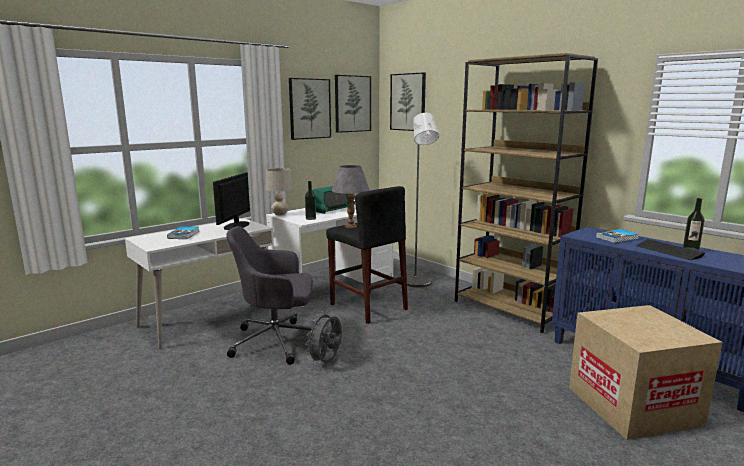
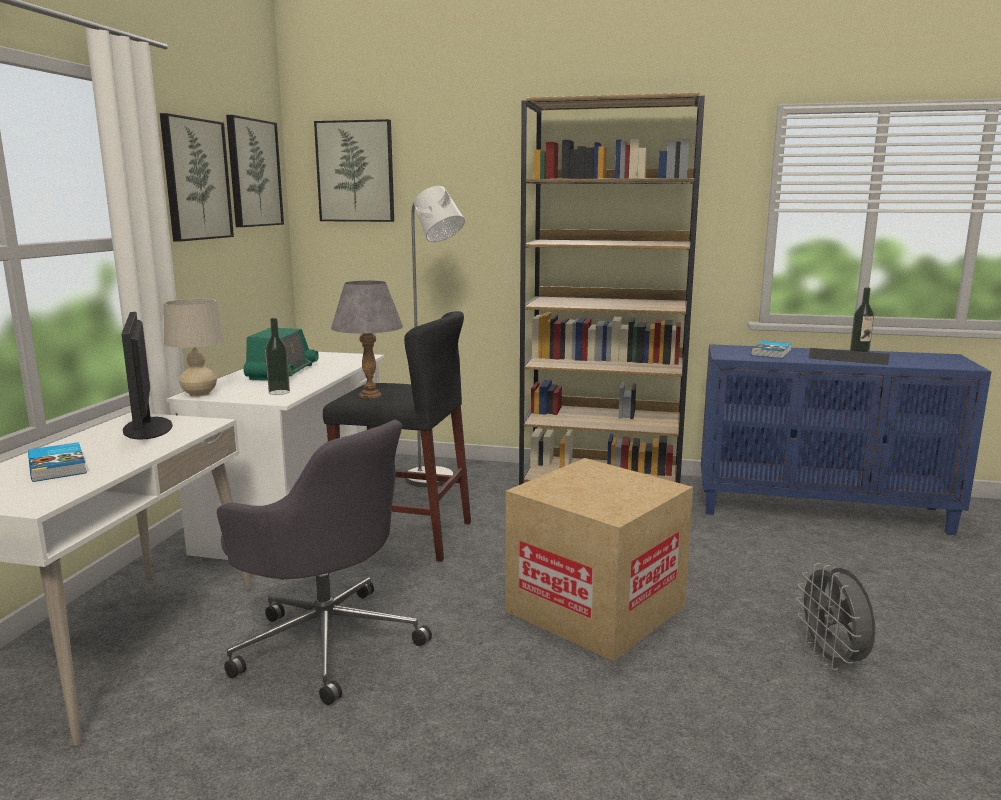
camera: 35 degrees left, 0 degrees up
grey office chair [226,226,313,365] -> grey office chair turned 105 degrees counterclockwise [217,420,432,705]
grey fan [305,311,342,364] -> grey fan moved to [796,563,876,670]
cardboard box [569,305,723,440] -> cardboard box moved to [506,458,693,661]

